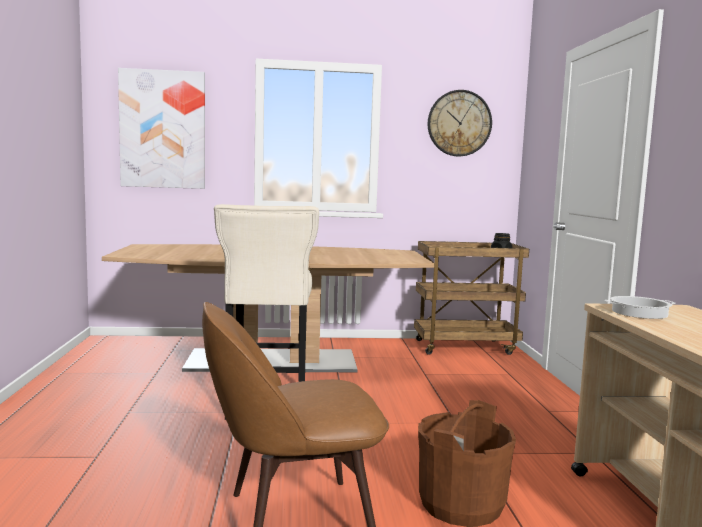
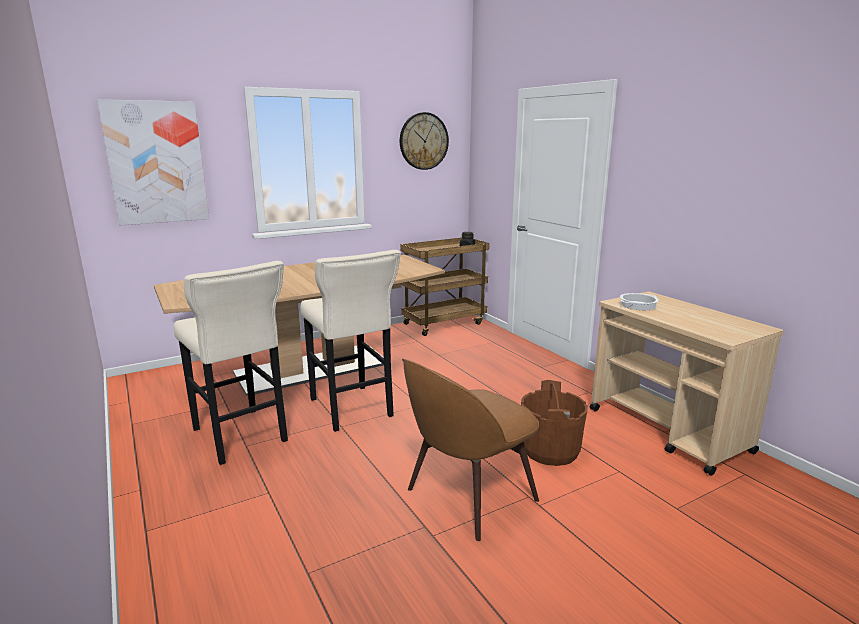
camera: 25 degrees left, 10 degrees up
none -> beige stool [174,261,288,465]

